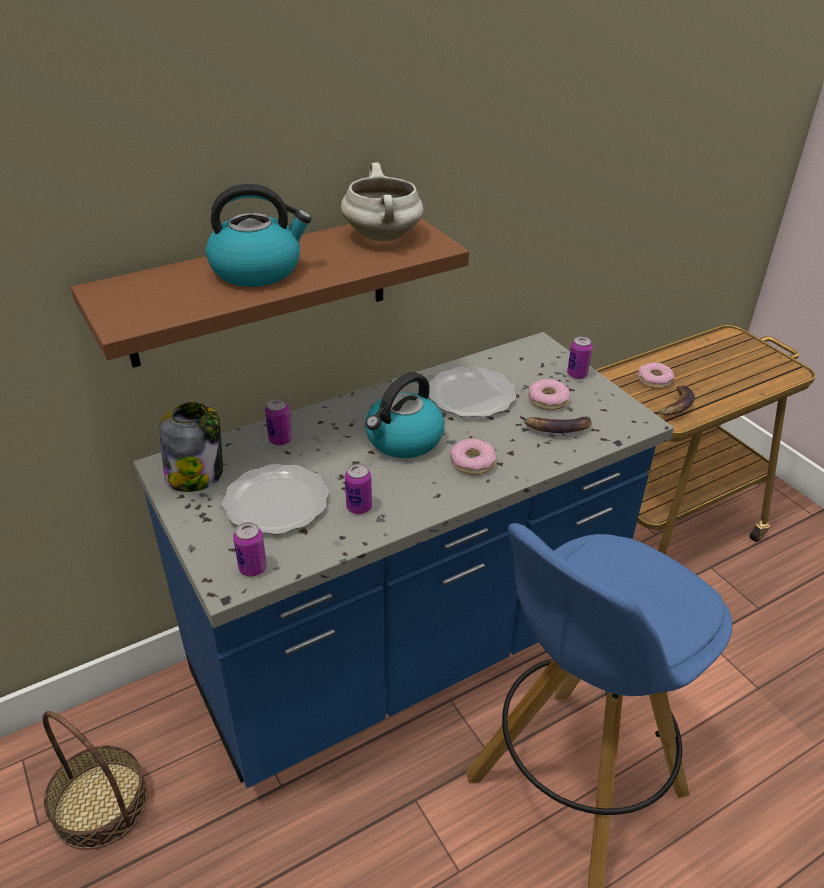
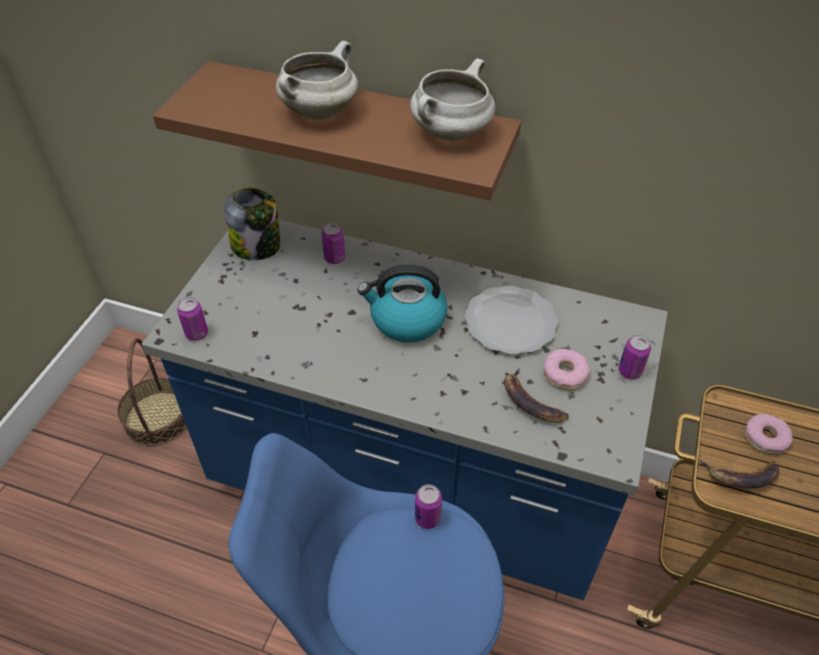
camera: 50 degrees right, 10 degrees up
kettle [206,184,312,287] -> white cooking pot [276,41,358,120]
plate [223,464,329,535] -> none
can [345,464,372,514] -> can moved to [415,484,442,529]
donut [450,438,496,475] -> none

